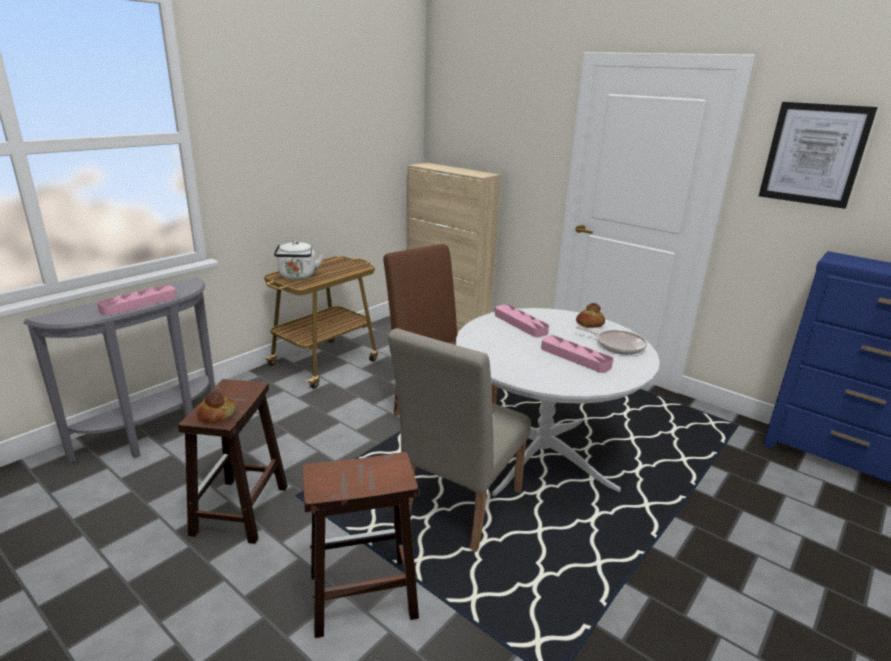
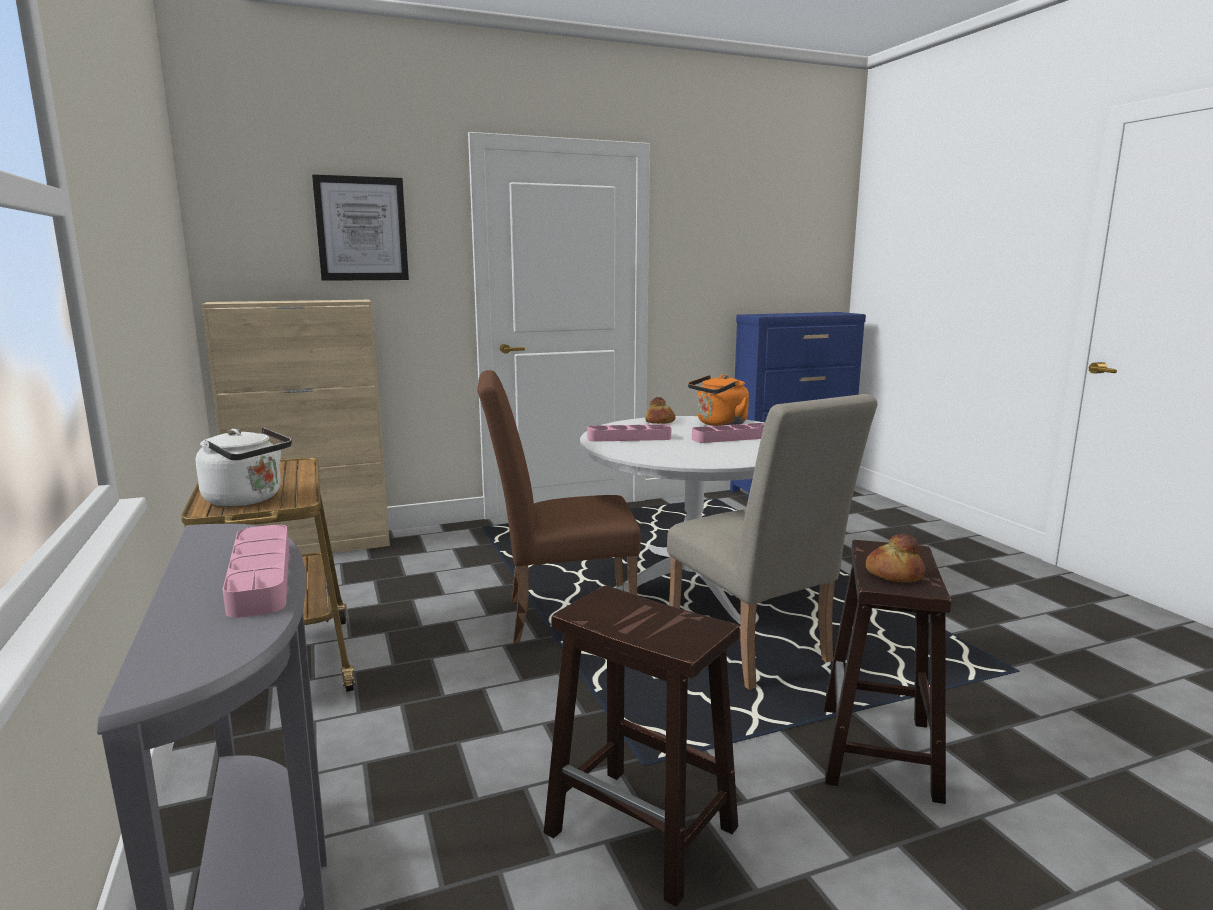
camera: 60 degrees left, 10 degrees down
bread [197,391,236,423] -> bread moved to [866,534,925,583]
frying pan [576,326,647,355] -> orange kettle [688,374,749,426]
picture [759,102,878,209] -> picture moved to [312,174,409,281]

